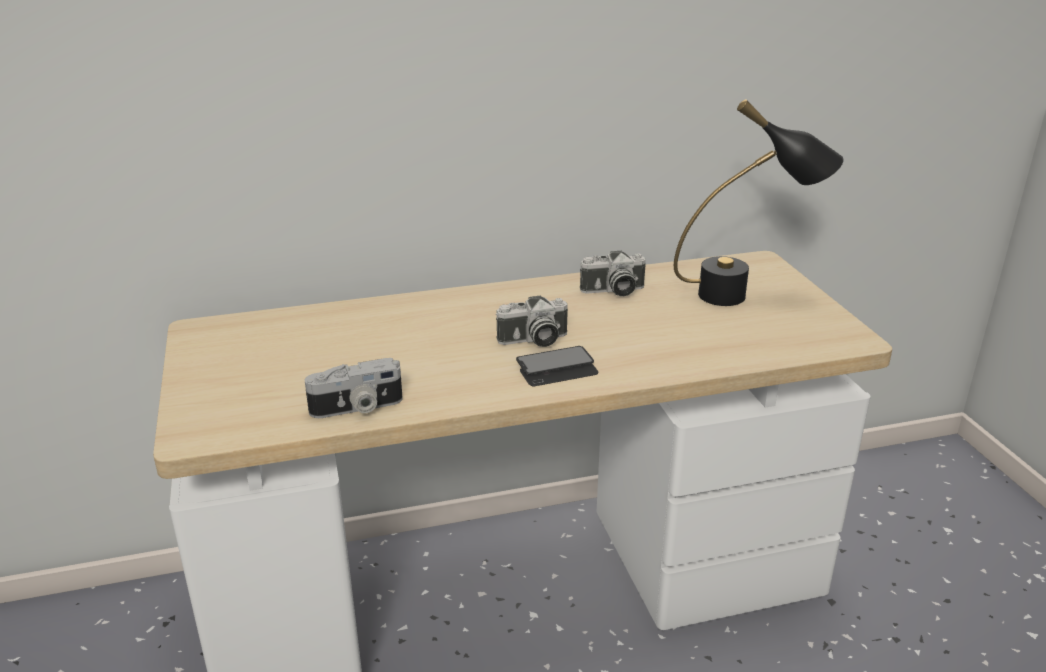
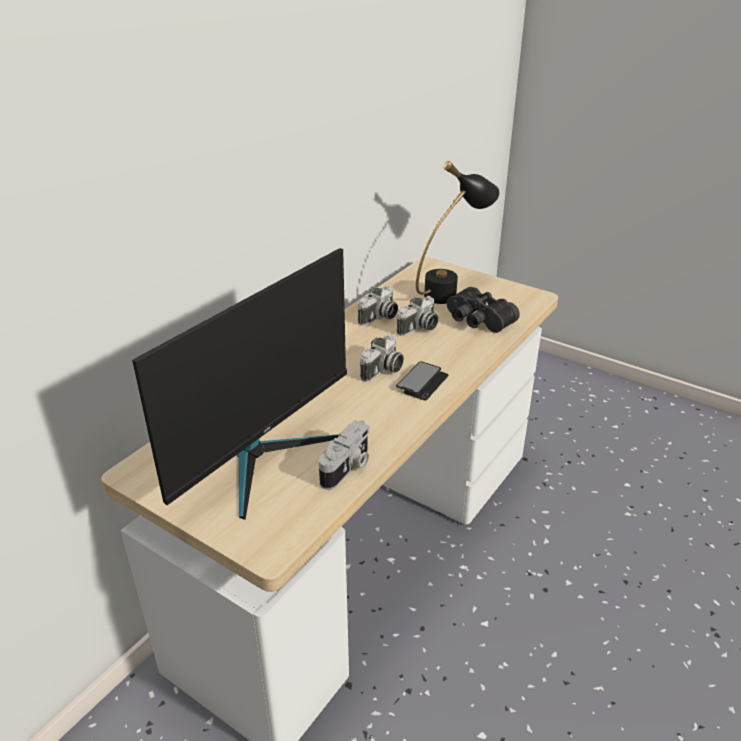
camera: 40 degrees left, 5 degrees up
none -> monitor [132,248,347,520]
none -> camera [397,296,439,336]
none -> black binoculars [447,287,520,333]

